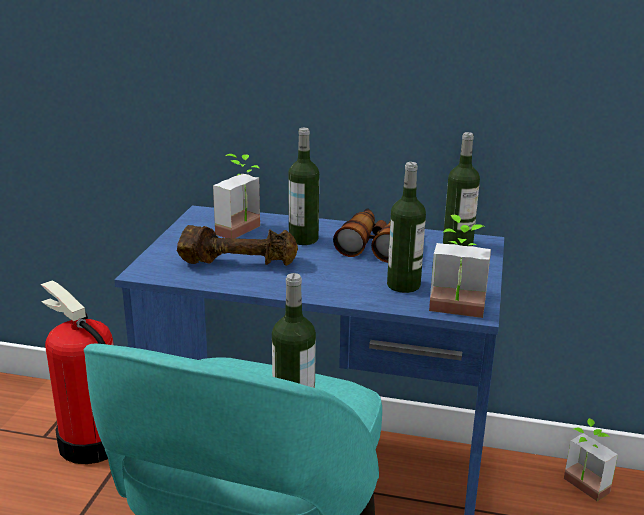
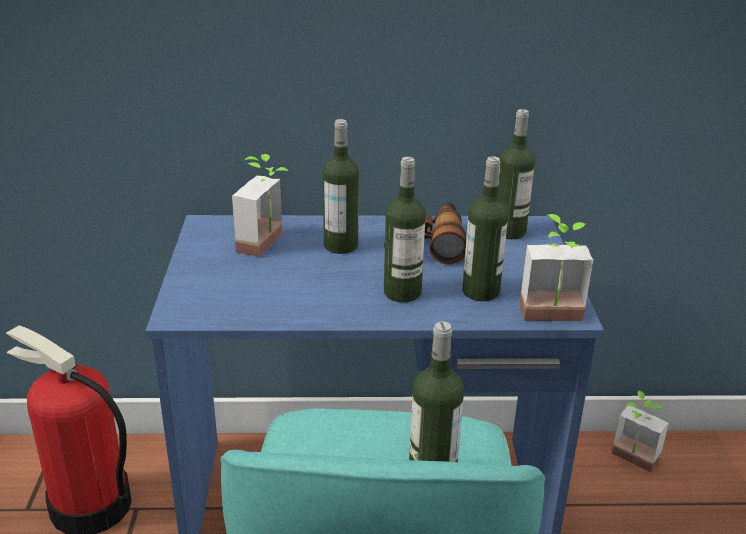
camera: 15 degrees left, 5 degrees up
brown dumbbell [177,225,298,266] -> none
none -> bottle [384,157,426,302]

